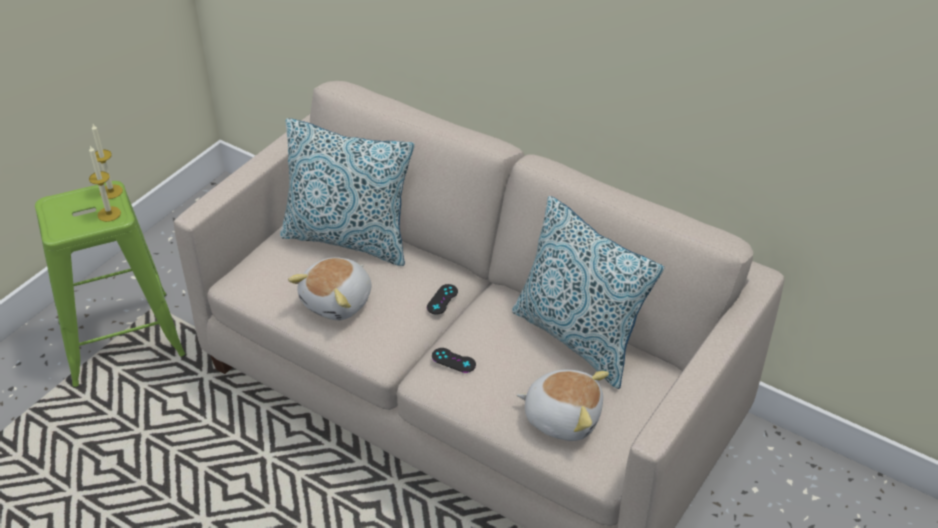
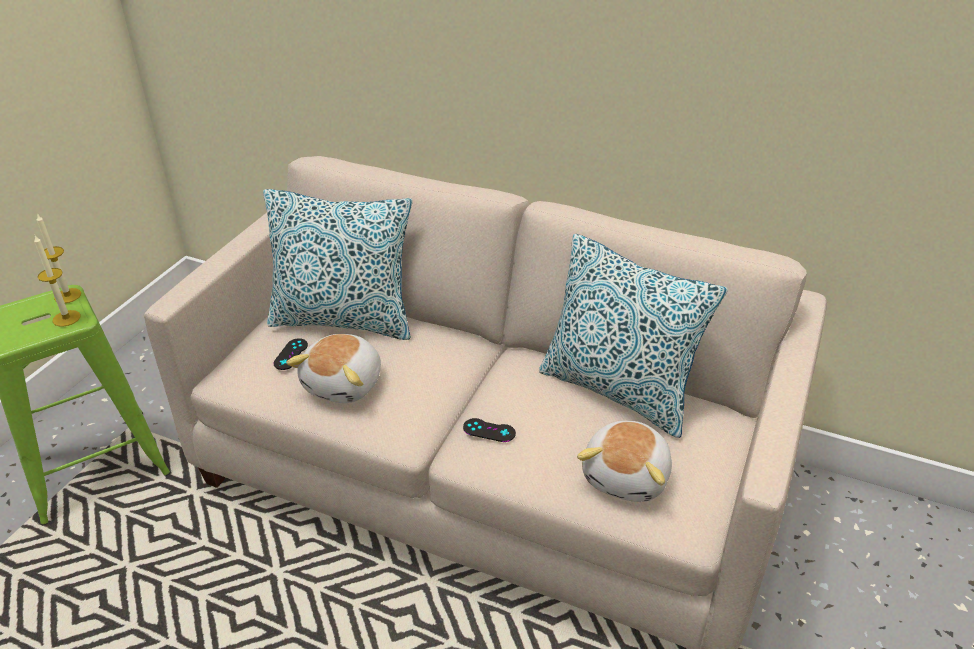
camera: 10 degrees left, 5 degrees down
black game controller [427,284,458,315] -> black game controller moved to [274,338,308,370]
plush toy [516,369,609,441] -> plush toy turned 105 degrees clockwise [577,421,672,502]

